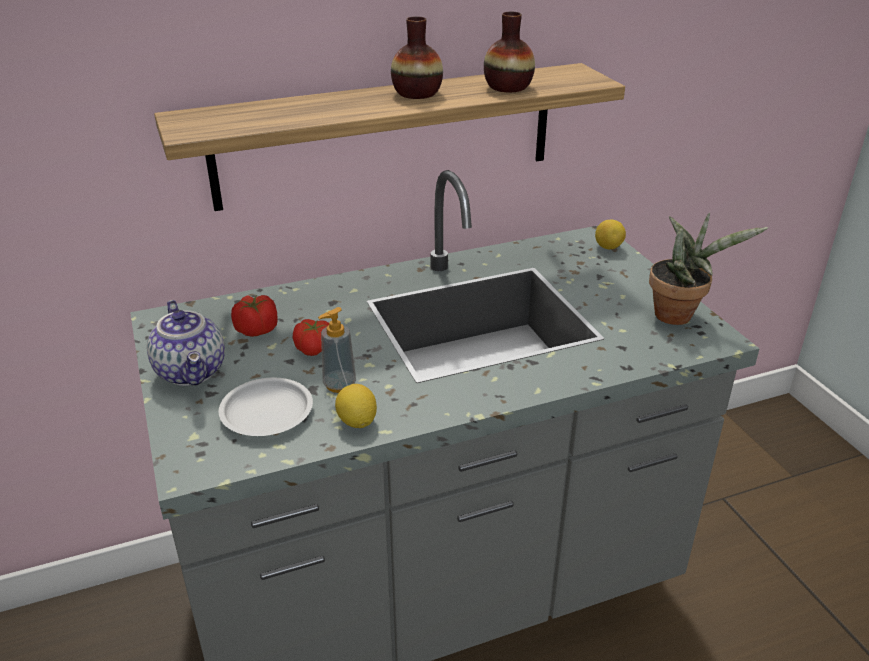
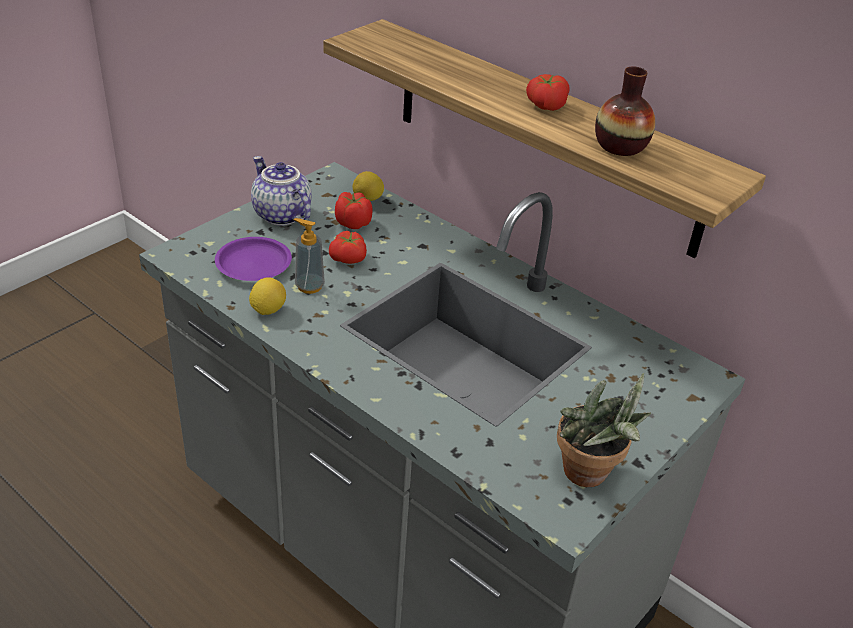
camera: 60 degrees right, 5 degrees up
teapot [147,300,225,386] -> teapot turned 105 degrees clockwise [251,156,312,226]
white plate [218,378,313,436] -> purple plate [215,237,292,281]
vase [391,16,443,99] -> tomato [526,74,569,111]
lemon [595,220,626,249] -> lemon moved to [353,171,384,201]

